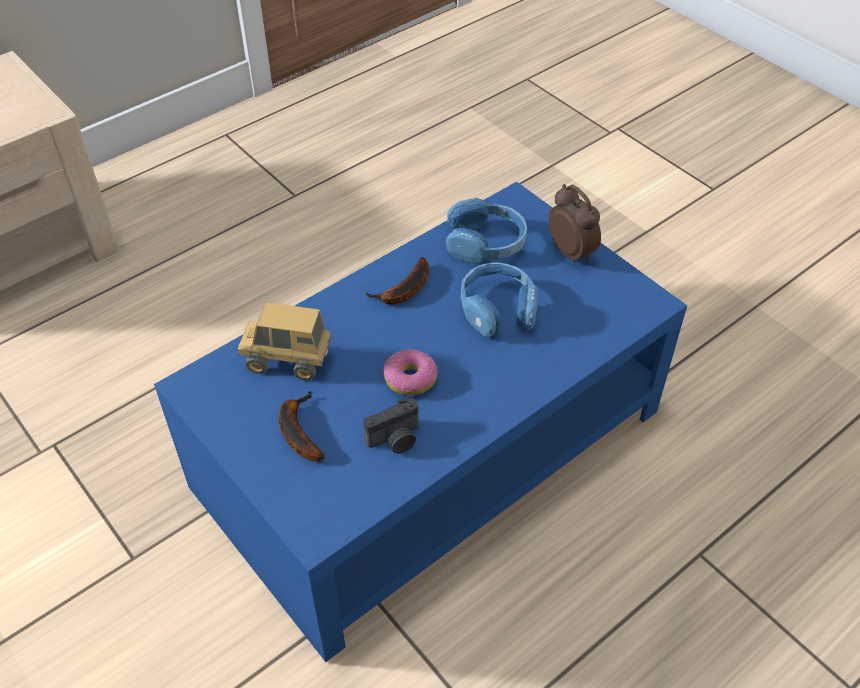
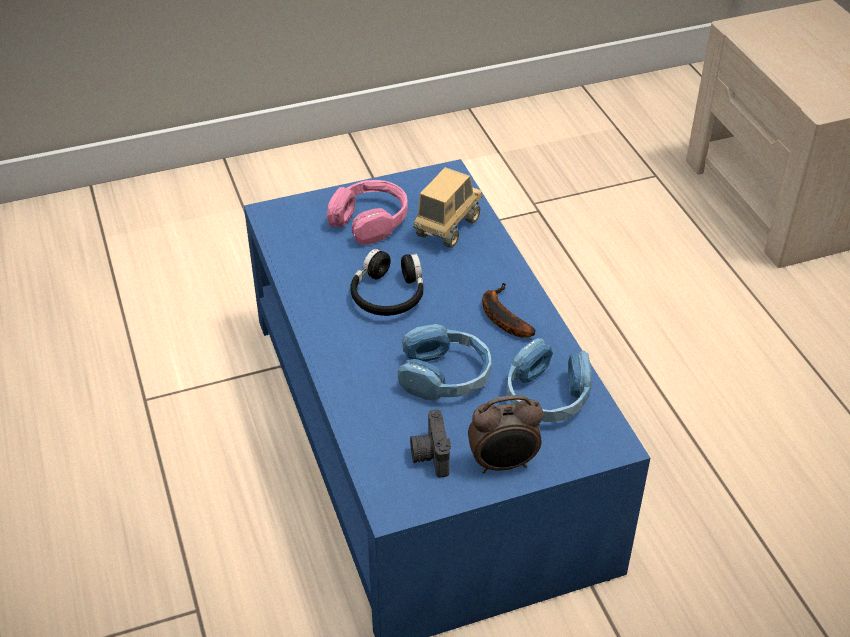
camera: 110 degrees right, 5 degrees down
banana [278,391,324,461] -> pink headphones [327,180,408,245]
camera [363,398,419,454] -> camera moved to [410,409,451,478]
donut [383,349,438,396] -> black headphones [350,249,423,316]

